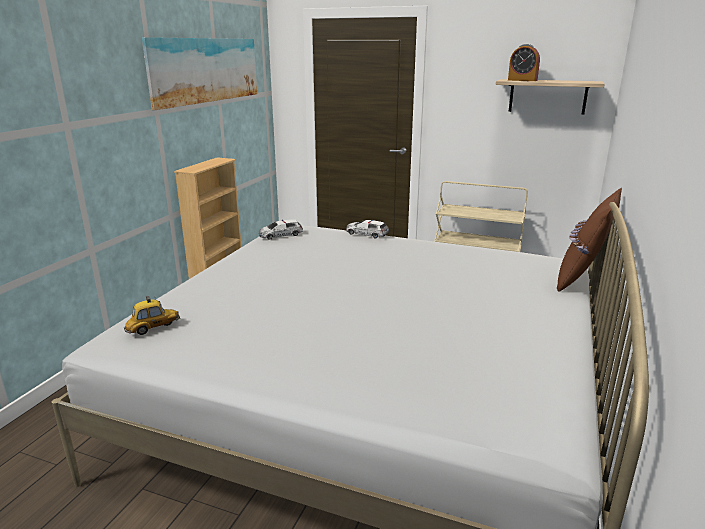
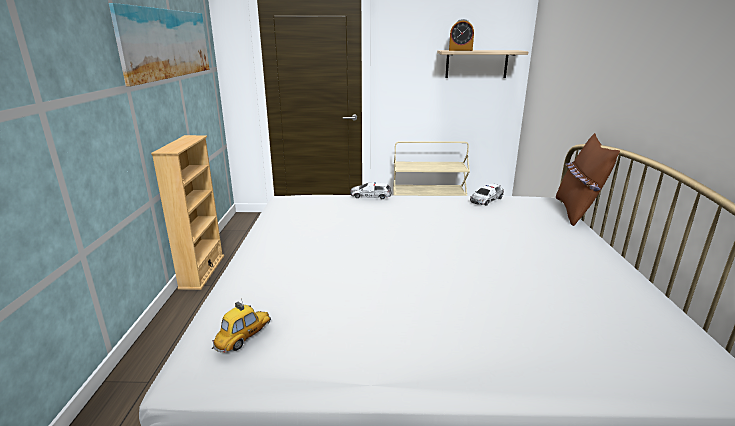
camera: 20 degrees left, 0 degrees up
toy car [259,219,303,240] -> toy car moved to [470,184,504,206]

